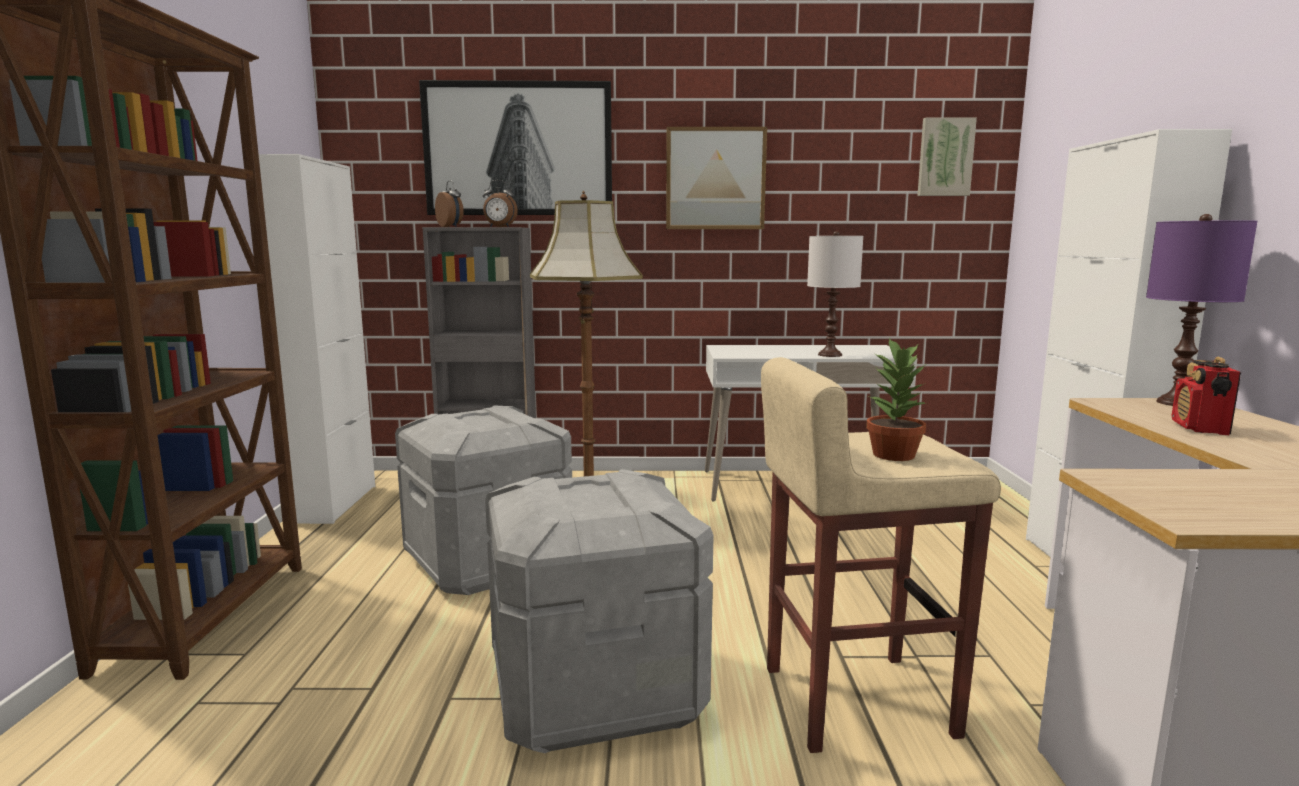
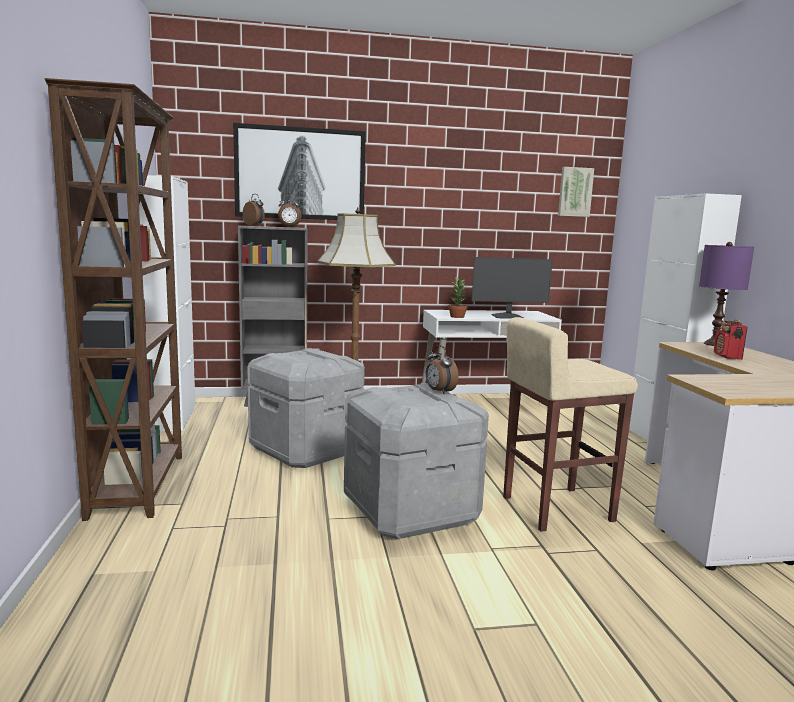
camera: 10 degrees left, 0 degrees up
picture [666,127,767,229] -> none
white table lamp [807,231,863,357] -> monitor [472,257,553,319]
potted plant [866,338,926,461] -> potted plant moved to [448,278,468,318]
none -> alarm clock [426,345,459,394]

